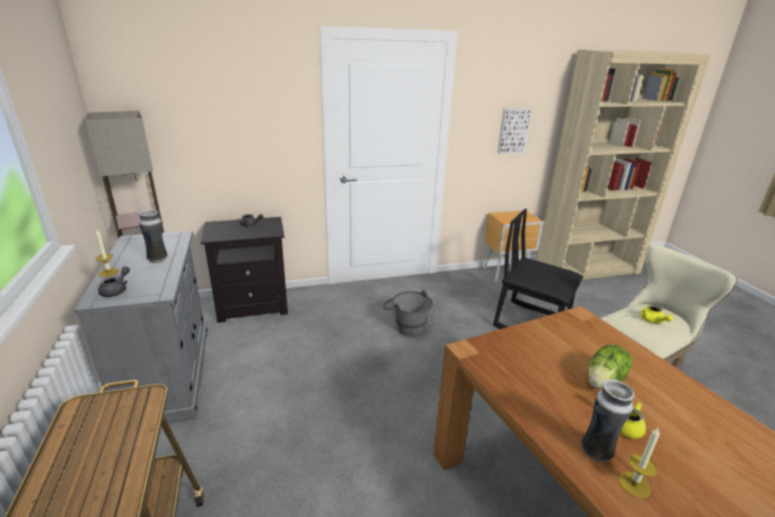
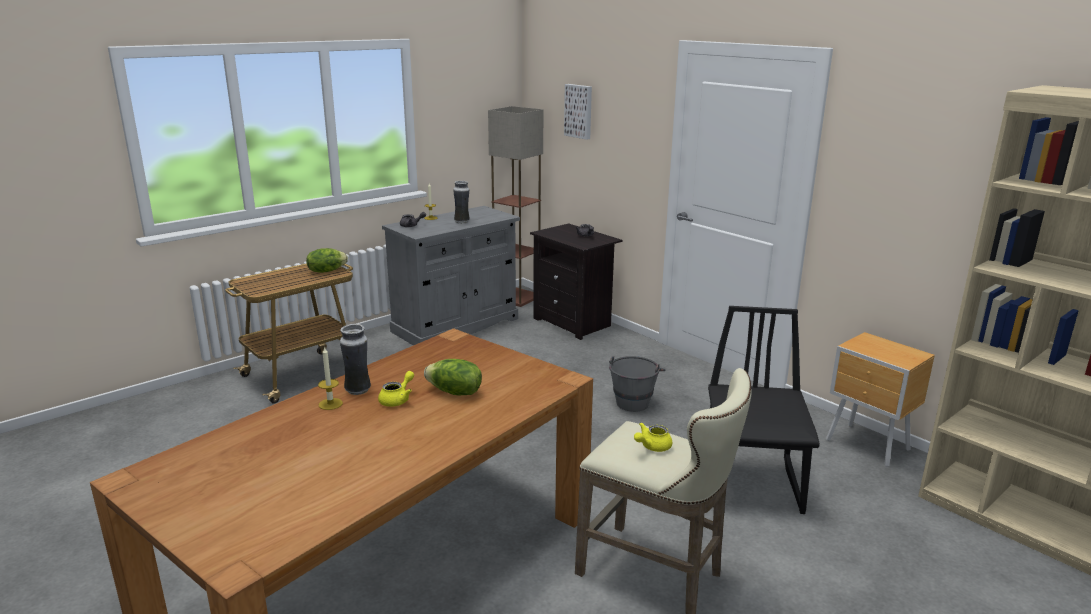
camera: 65 degrees right, 5 degrees down
picture [497,108,532,154] -> picture moved to [564,84,592,140]
none -> lettuce [306,248,348,273]

